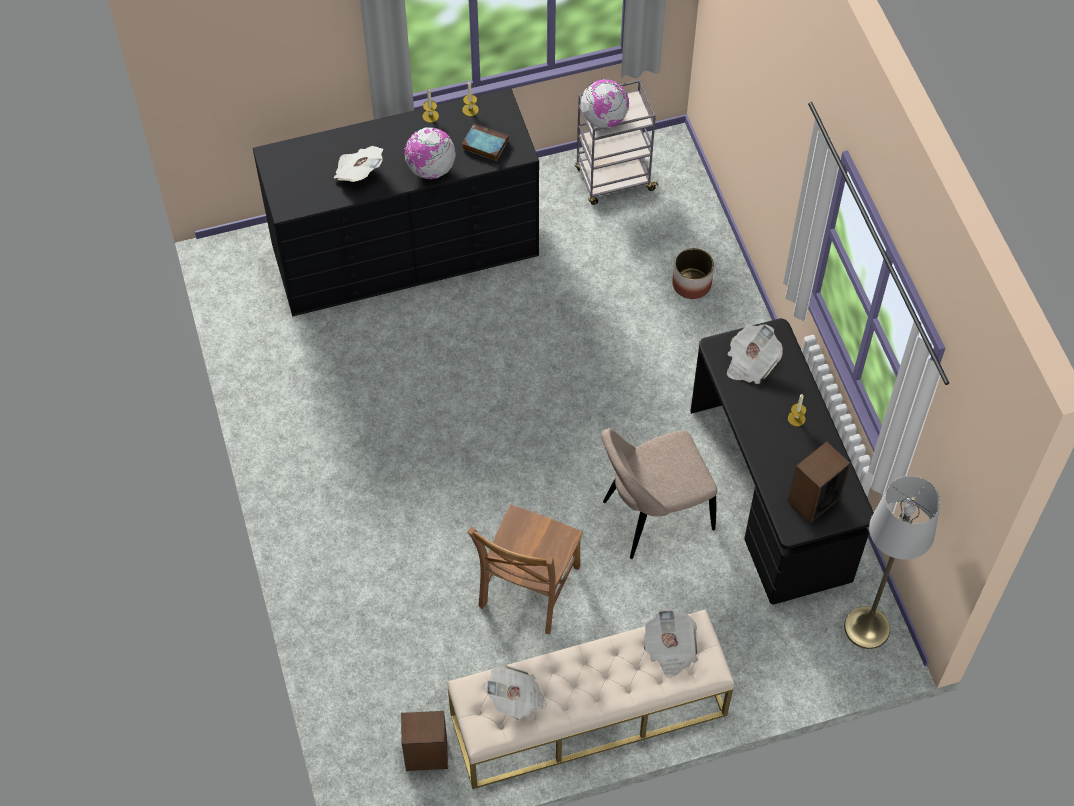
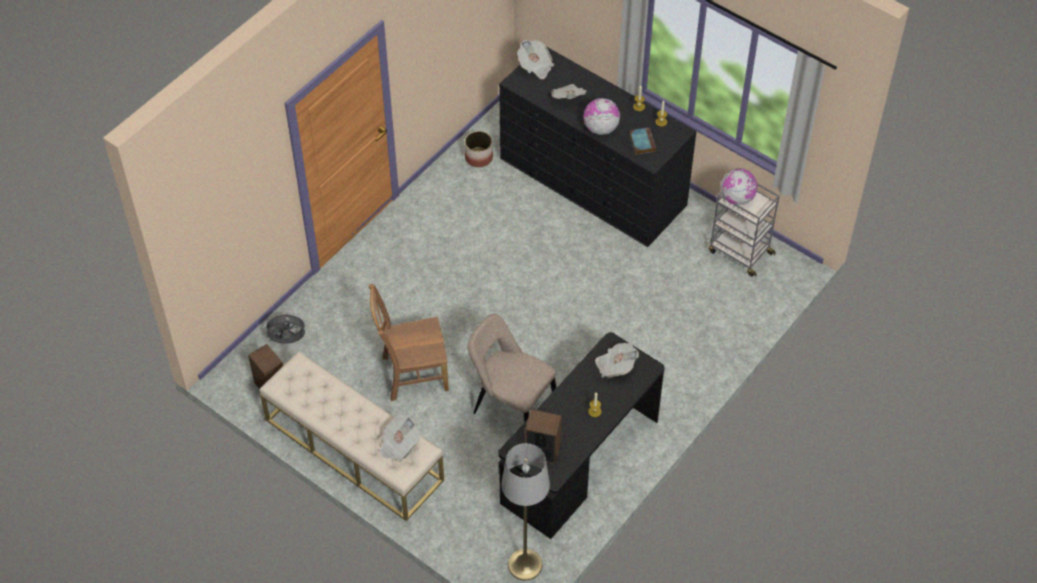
camera: 55 degrees right, 5 degrees down
newspaper [484,664,547,720] -> newspaper moved to [517,40,554,79]
planter [672,248,714,299] -> planter moved to [465,131,493,167]
none -> grey fan [265,312,307,344]

